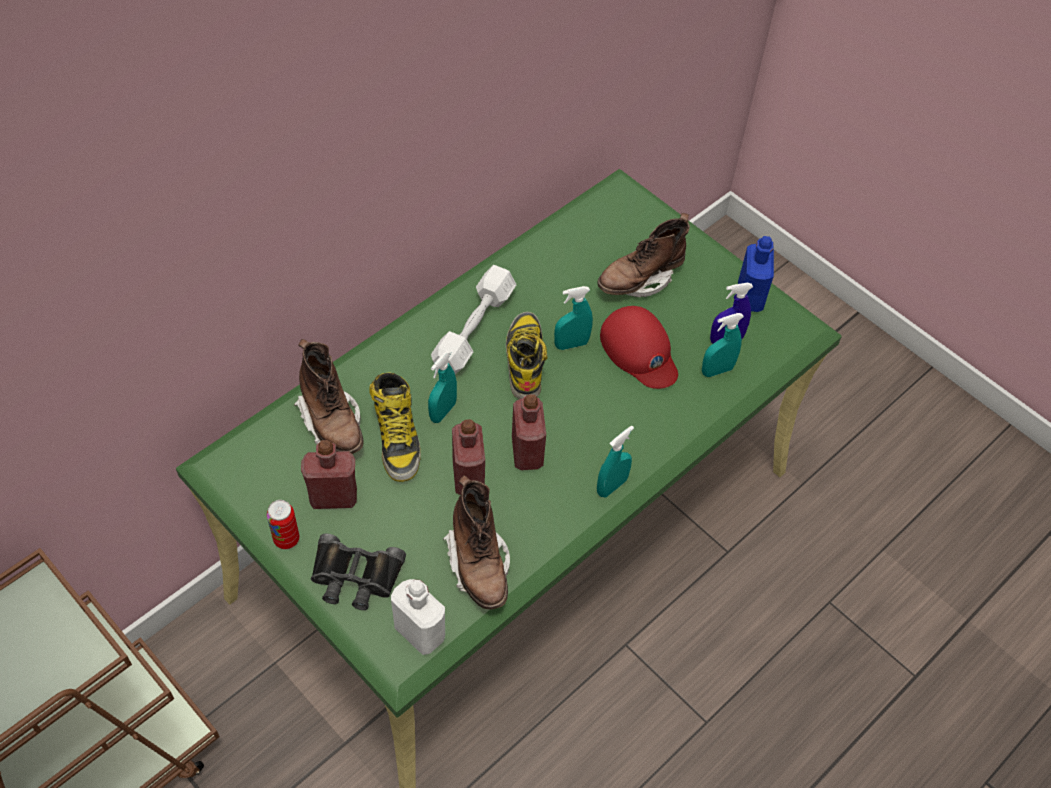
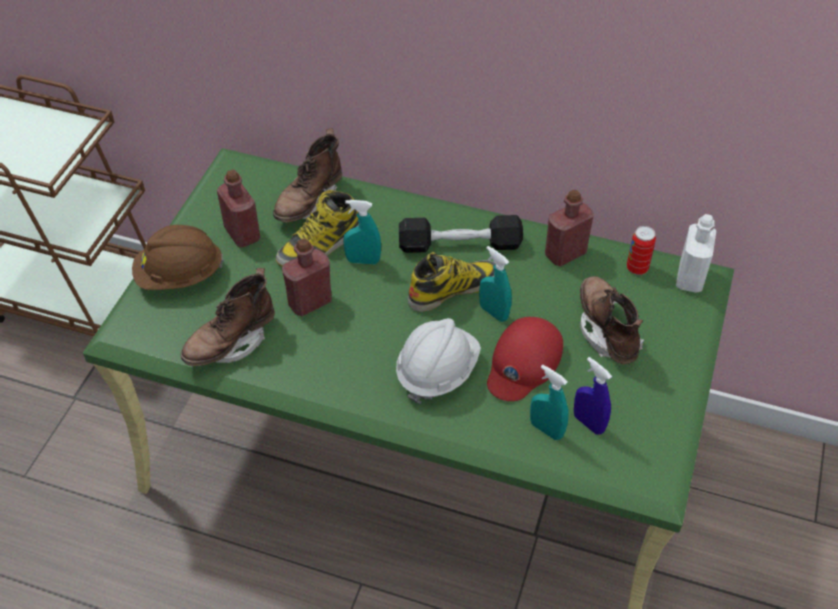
camera: 65 degrees right, 5 degrees down
can [267,500,300,549] -> can moved to [627,226,656,275]
black binoculars [311,533,406,610] -> brown hard hat [132,225,224,290]
white bottle [391,579,445,655] -> white bottle moved to [676,214,716,293]
white dumbbell [431,265,516,374] -> black dumbbell [399,215,523,253]
red bottle [512,394,546,470] -> red bottle moved to [545,190,594,267]
brown boot [597,213,690,297] -> brown boot turned 45 degrees clockwise [580,276,644,364]
turquoise spray bottle [597,426,634,498] -> none
blue bottle [738,236,774,312] -> none
none -> white hard hat [396,318,481,404]

